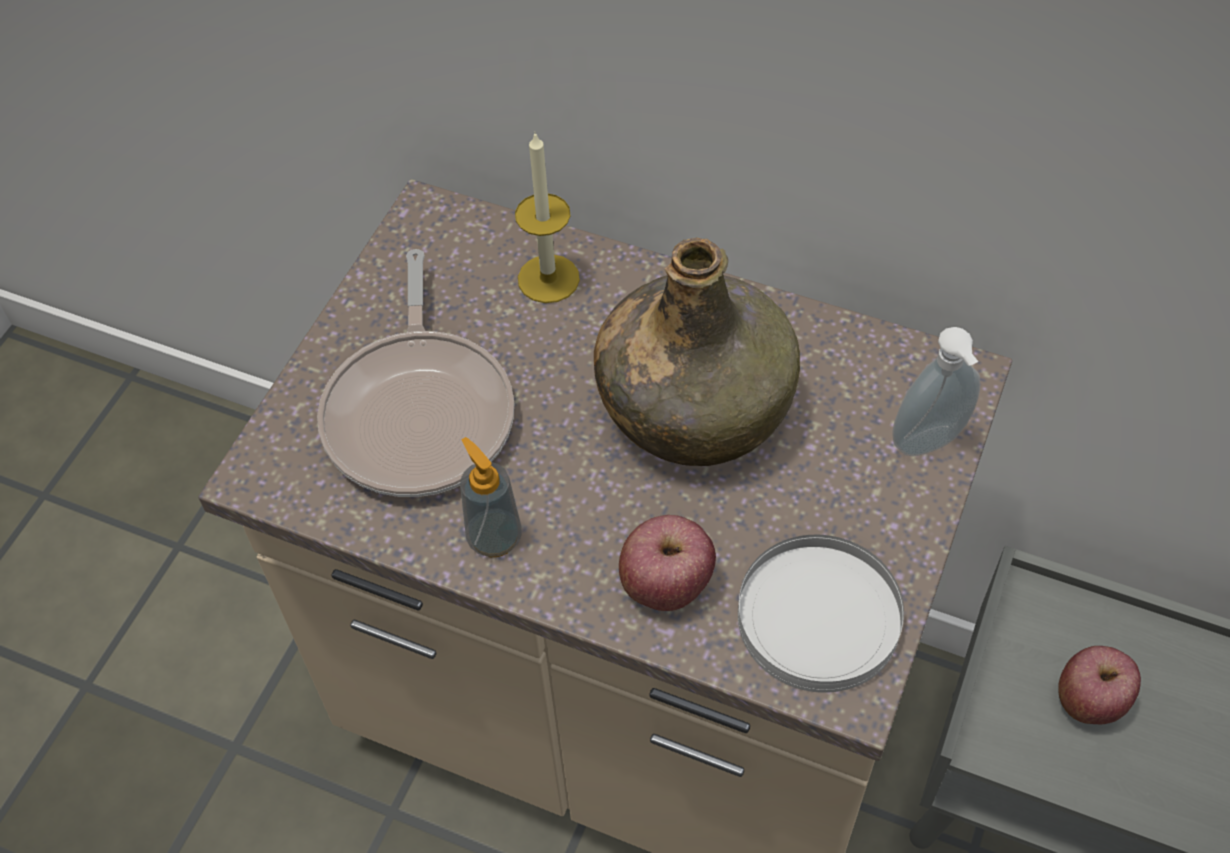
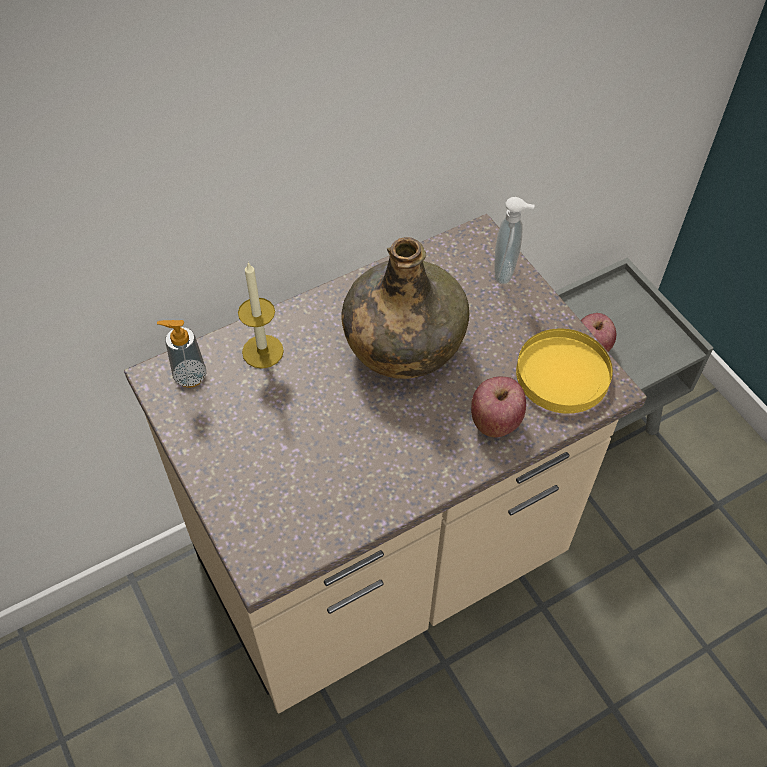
camera: 55 degrees left, 0 degrees up
frying pan [317,249,515,497] -> none
soap dispenser [460,437,522,557] -> soap dispenser moved to [157,320,206,388]
white plate [738,535,904,693] -> yellow plate [516,329,613,414]

